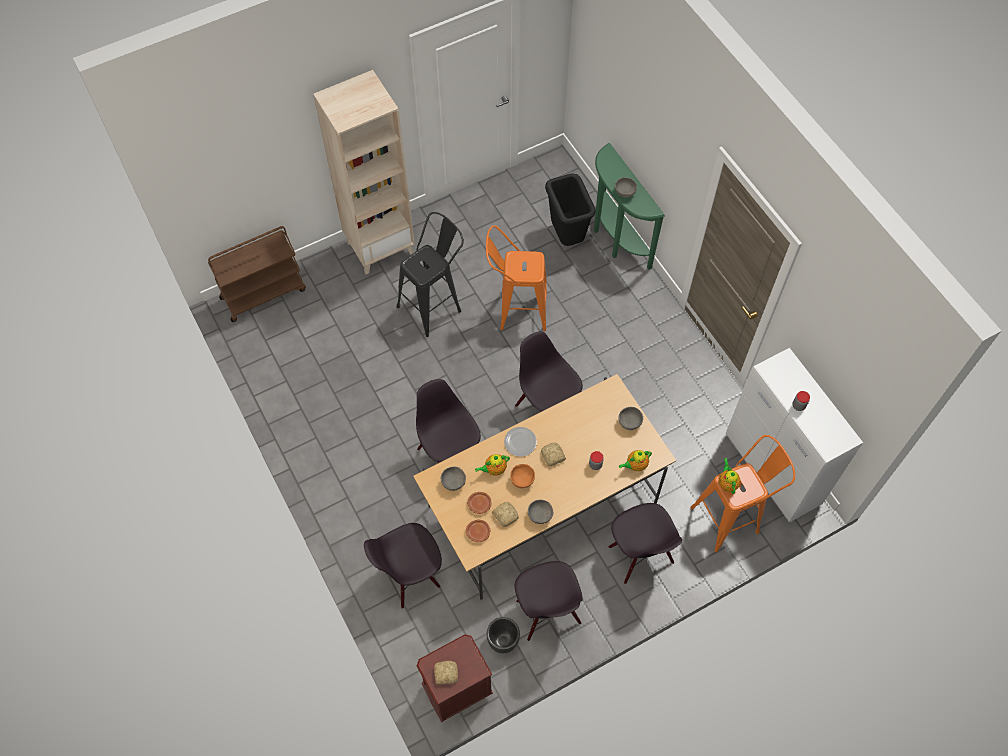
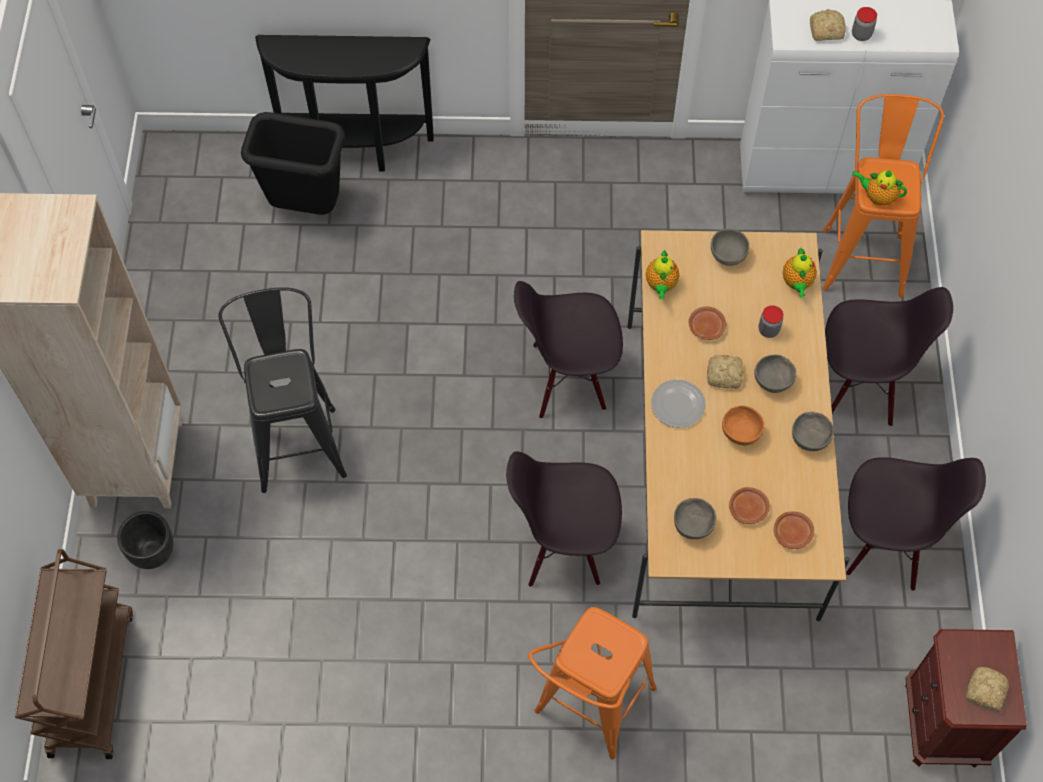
camera: 60 degrees left, 0 degrees up
black chair [364,523,442,609] -> none
teapot [475,454,510,475] -> teapot moved to [646,249,679,300]
orange stool [486,225,547,331] -> orange stool moved to [528,607,657,759]
black planter [487,617,520,653] -> black planter moved to [117,511,174,569]
bread [492,502,519,527] -> bread moved to [810,9,846,41]
green console table [594,143,665,270] -> black console table [255,35,434,172]
grey bowl [615,177,637,198] -> grey bowl moved to [754,355,796,393]
none -> brown plate [689,306,726,340]

